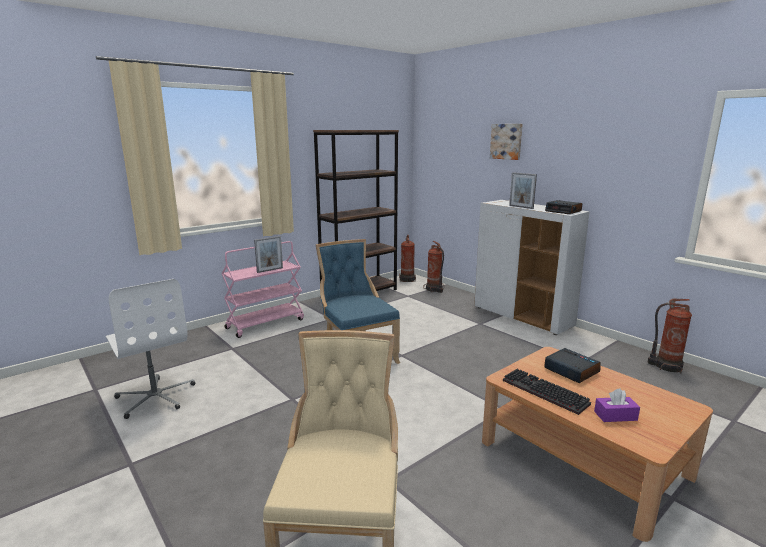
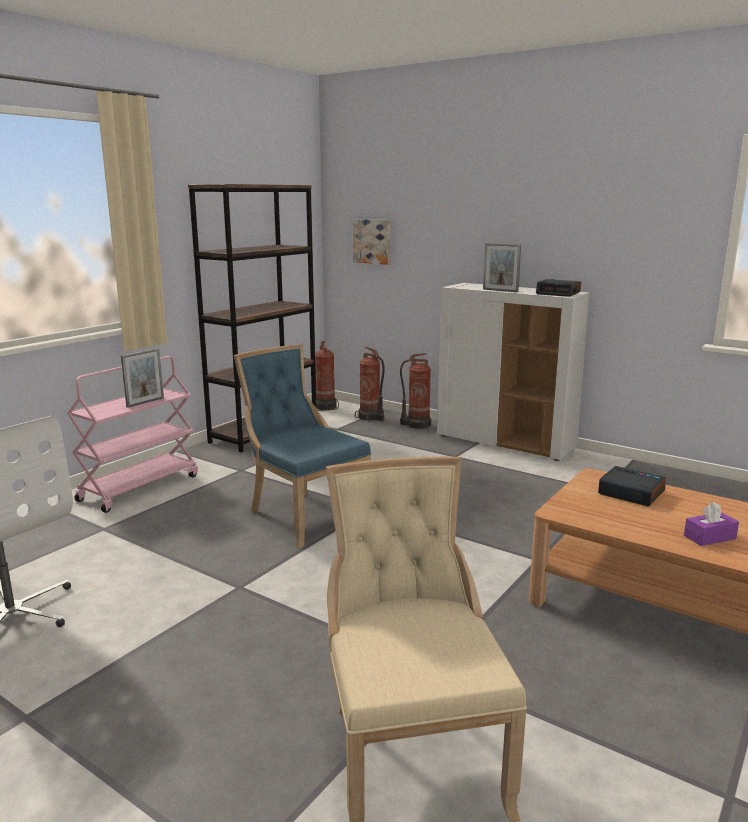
camera: 15 degrees left, 0 degrees up
picture [490,124,523,160] -> picture moved to [353,219,390,265]
keyboard [503,369,591,415] -> none
fire extinguisher [647,298,692,374] -> fire extinguisher moved to [400,353,431,429]

